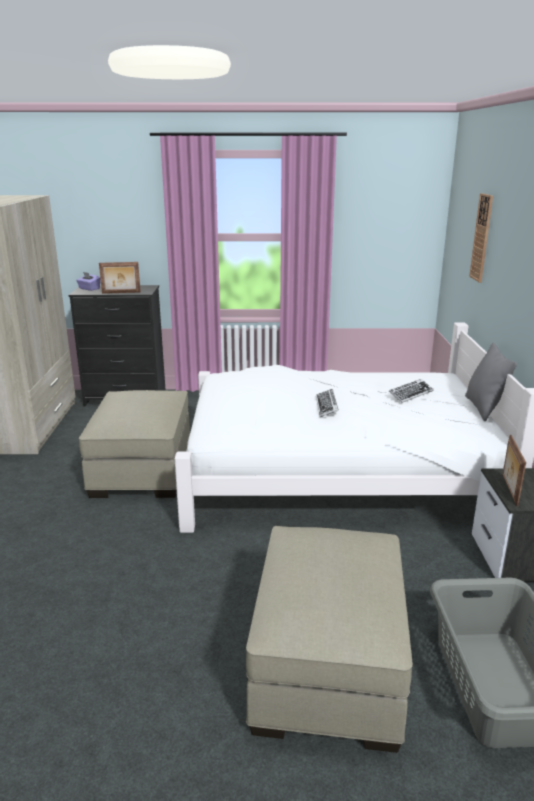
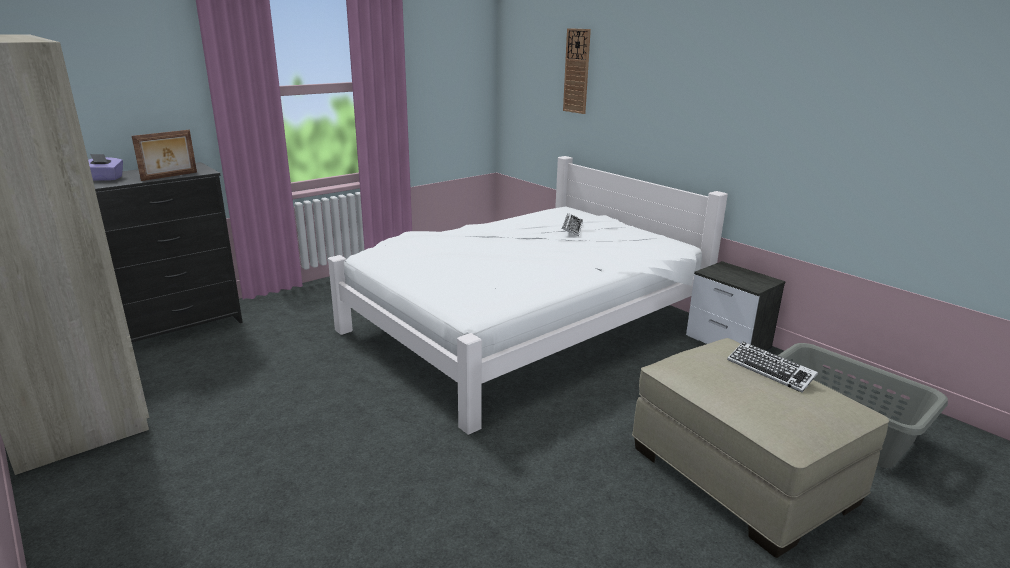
camera: 40 degrees left, 0 degrees up
beige ottoman [79,390,190,498] -> none
keyboard [316,389,339,417] -> keyboard moved to [727,342,818,393]
grey pillow [465,342,517,421] -> none
picture frame [503,435,526,507] -> none

